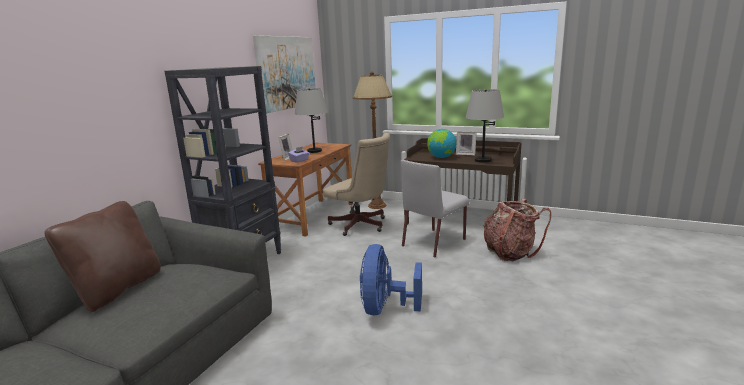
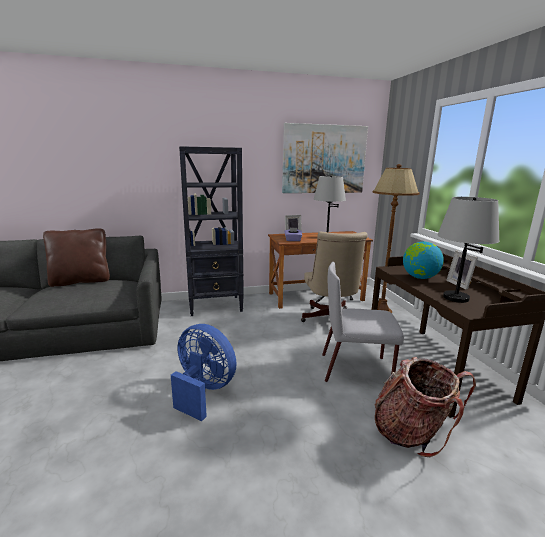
camera: 50 degrees right, 0 degrees up
blue fan [360,244,422,315] -> blue fan turned 60 degrees clockwise [171,324,237,421]

